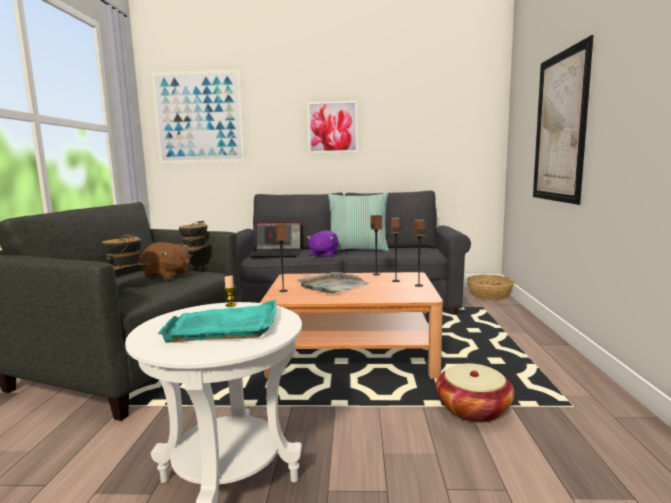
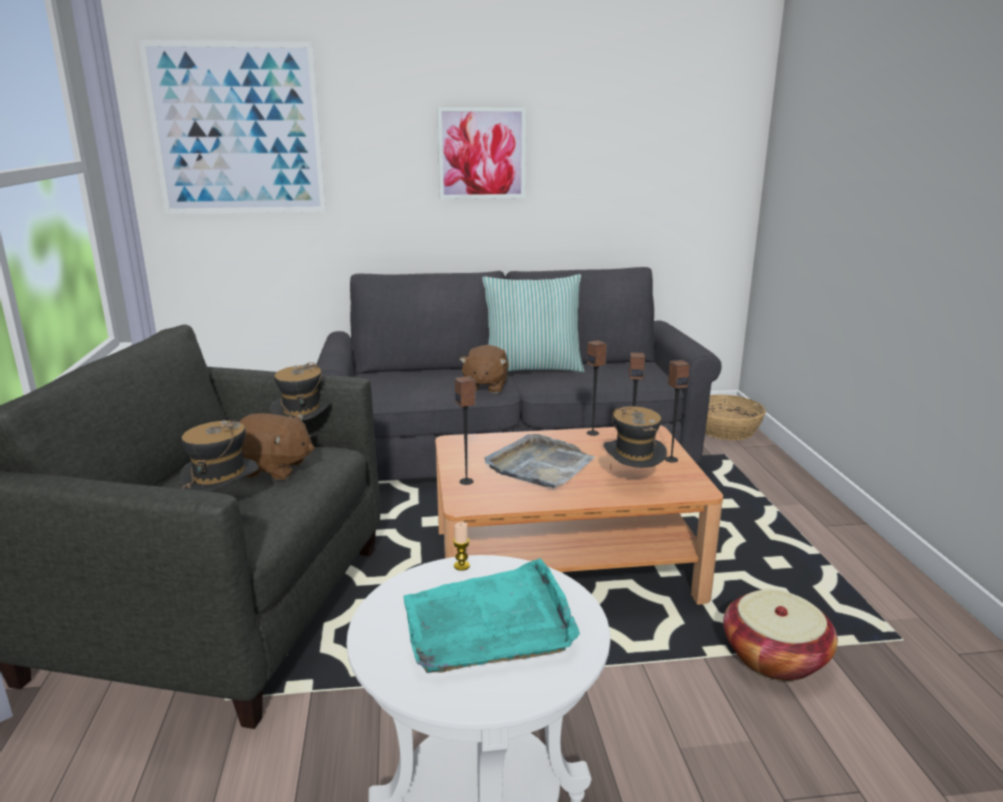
camera: 10 degrees left, 10 degrees up
laptop [250,222,301,258] -> none
purple plush toy [307,230,338,258] -> brown plush toy [459,345,508,393]
picture [533,35,593,205] -> none
none -> hat [603,406,667,468]

